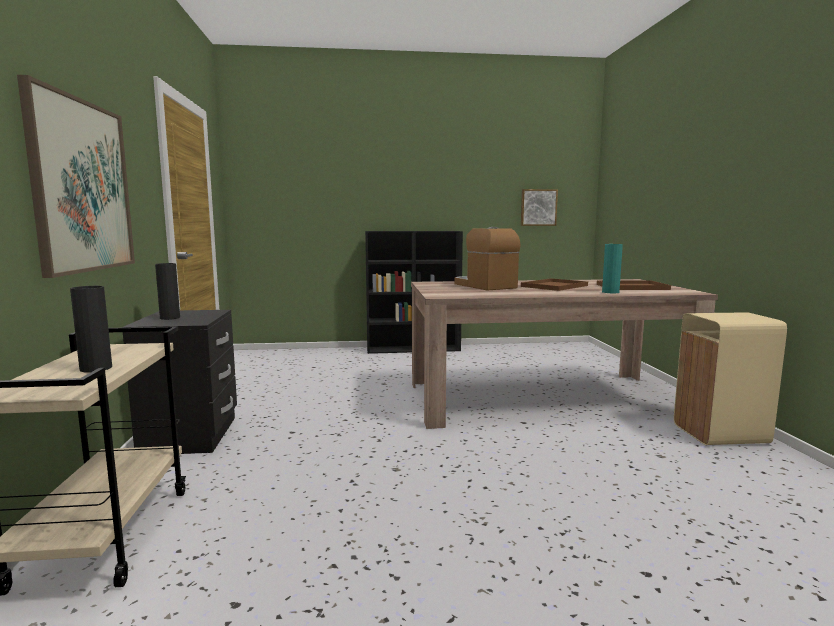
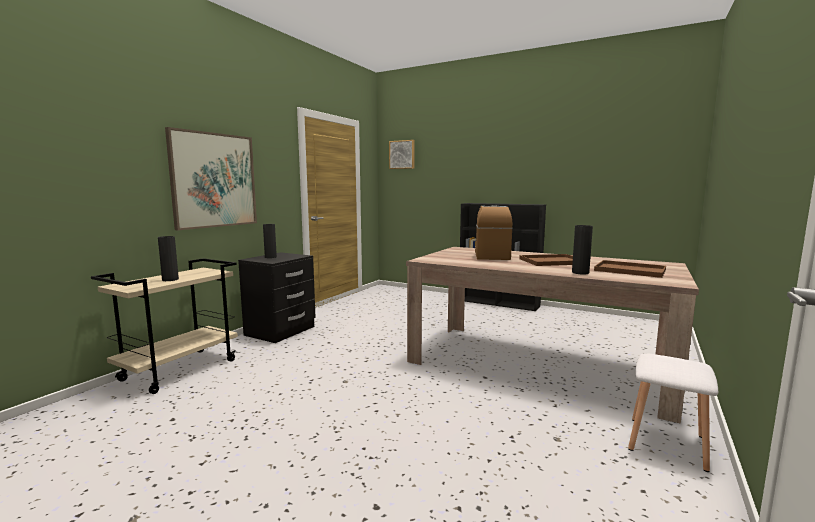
camera: 35 degrees right, 0 degrees up
picture [521,189,558,226] -> picture moved to [389,140,415,169]
turquoise vase [602,244,623,293] -> black vase [572,225,593,274]
beige trash can [674,312,787,445] -> white stool [628,353,718,472]

